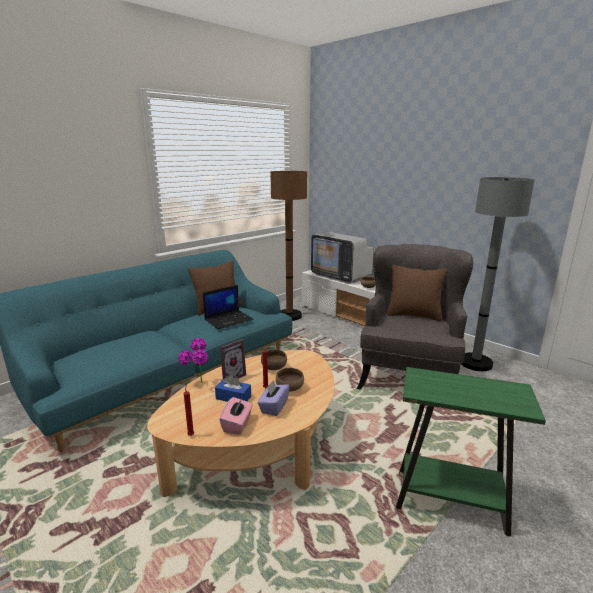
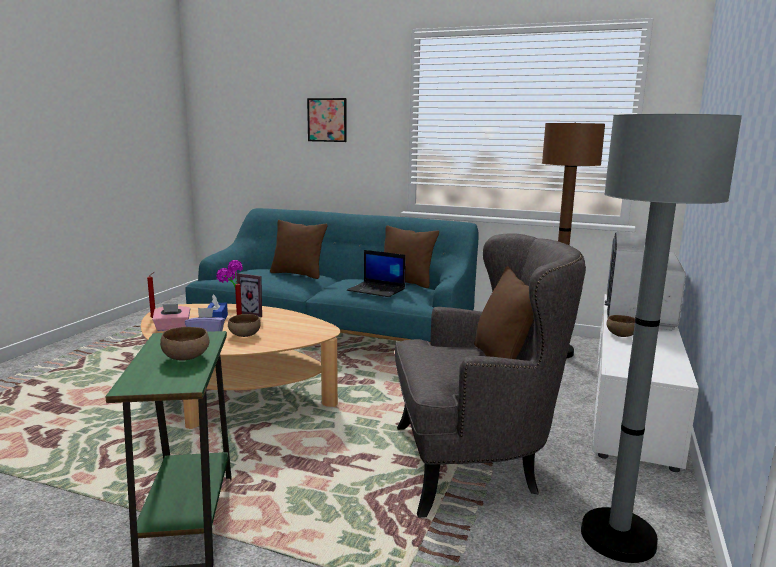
camera: 65 degrees right, 5 degrees down
brown bowl [261,349,287,370] -> brown bowl moved to [160,327,209,361]
none -> brown pillow [270,220,328,279]
none -> picture [307,98,347,142]

